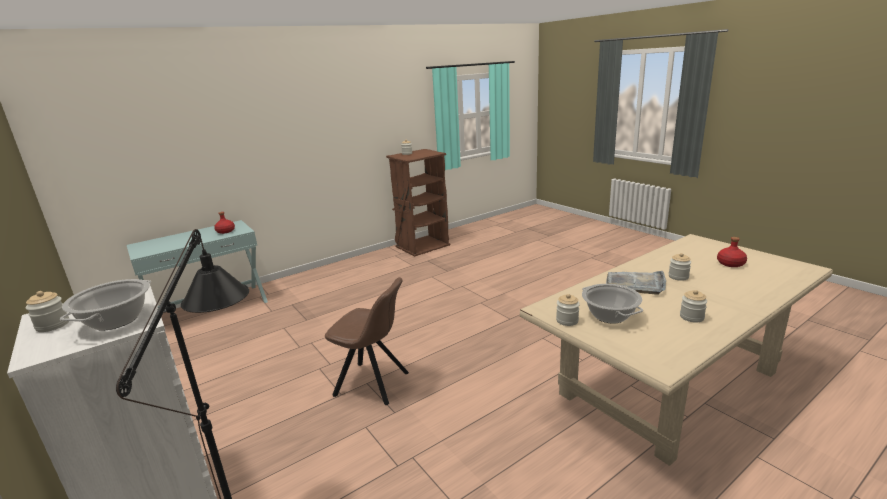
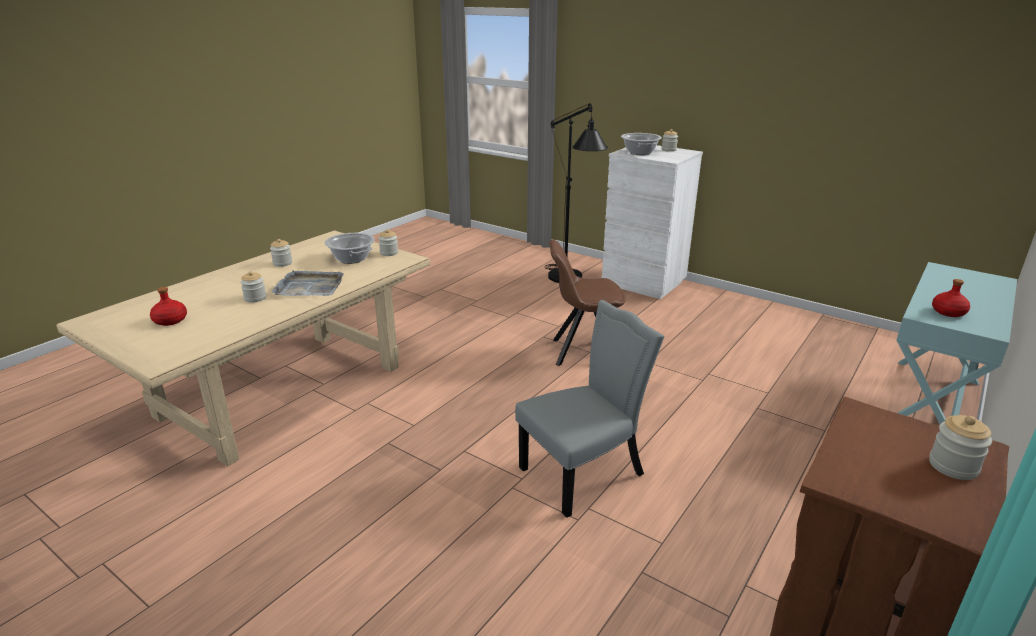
camera: 160 degrees right, 5 degrees up
none -> grey chair [515,300,664,518]

